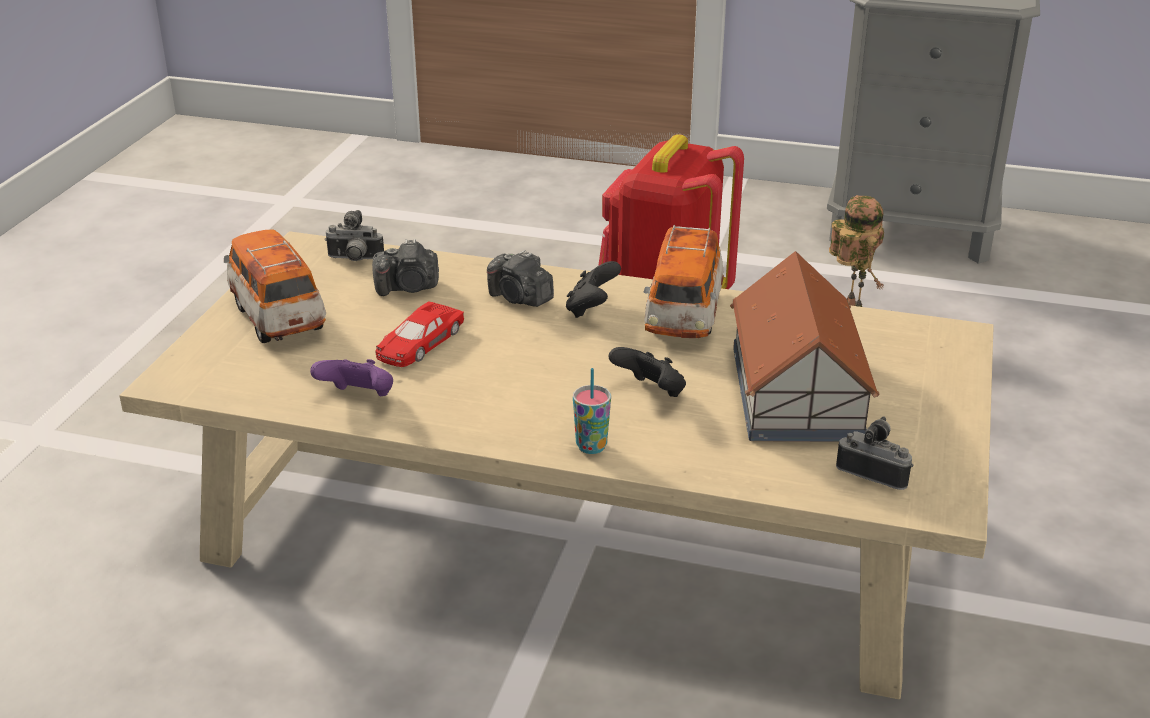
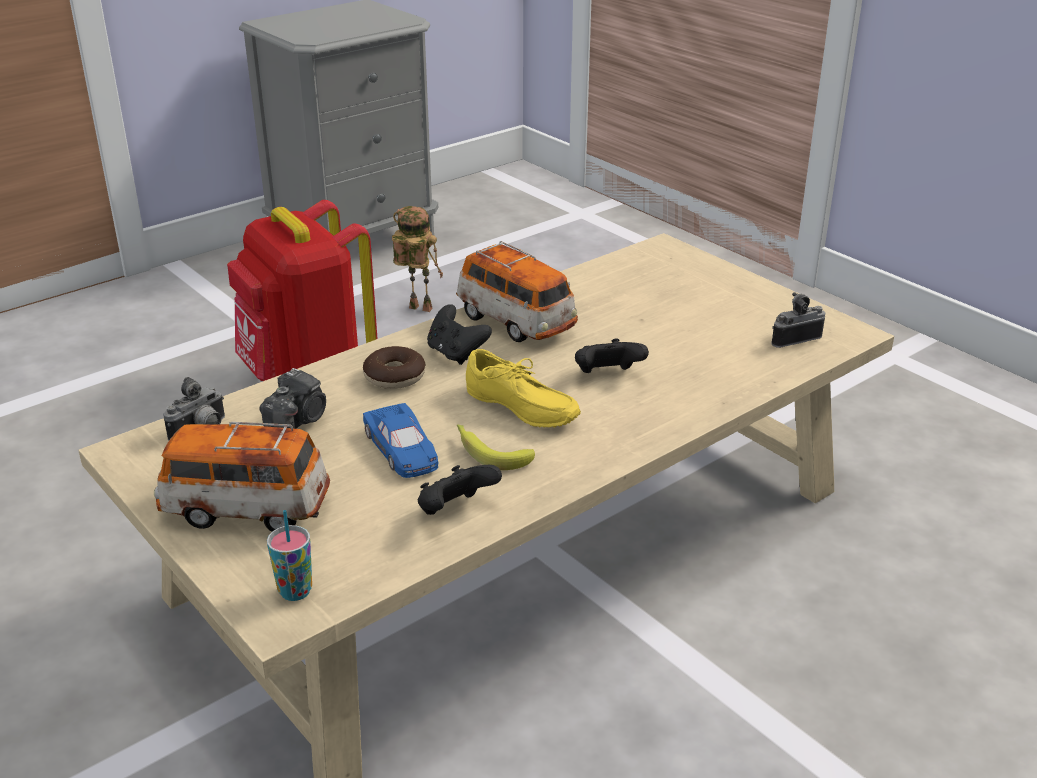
camera: 55 degrees left, 0 degrees up
purple game controller [310,359,393,396] -> black game controller [418,465,502,515]
red toy car [375,301,464,367] -> blue toy car [363,403,439,478]
camera [487,250,554,307] -> donut [363,346,425,389]
cup [573,368,611,454] -> cup moved to [267,510,312,601]
toy house [730,251,880,442] -> none
none -> banana [457,424,535,470]
none -> yellow shoe [466,349,581,428]

